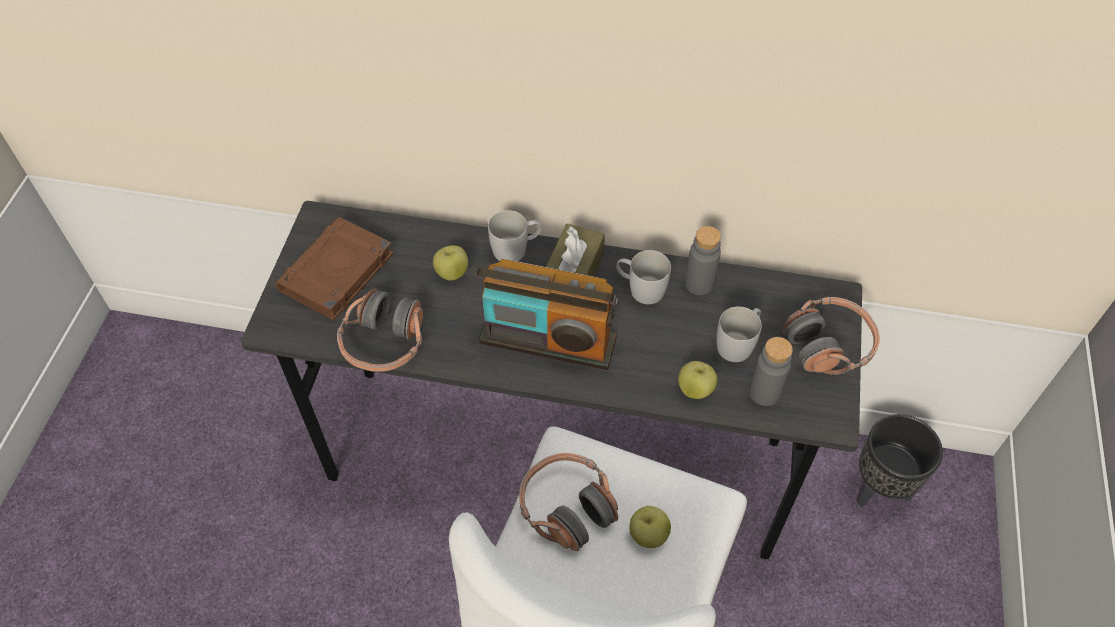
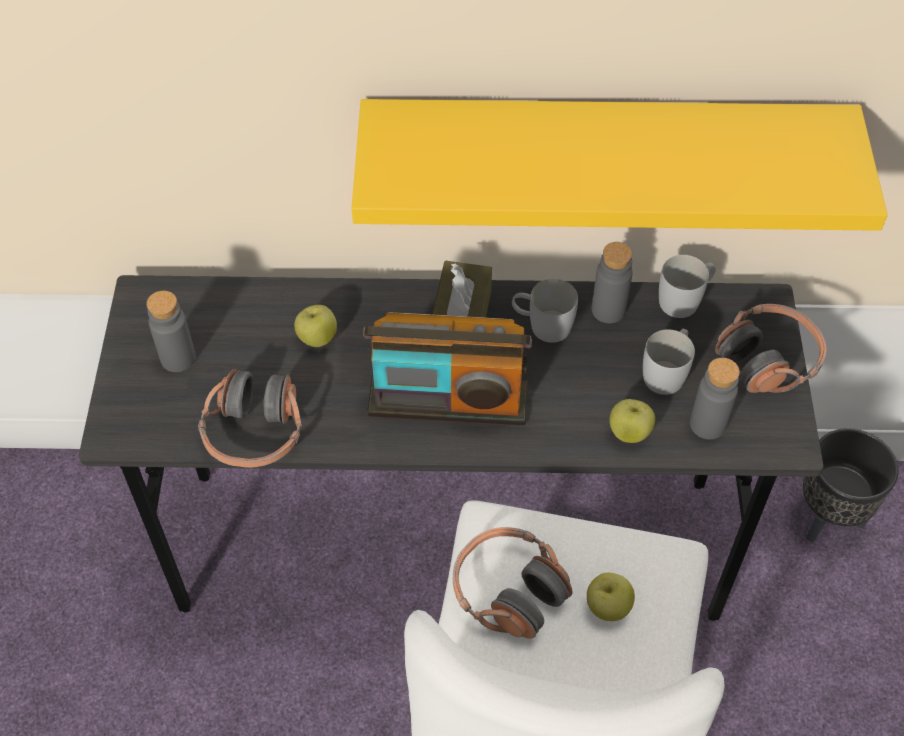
camera: 10 degrees left, 0 degrees up
brown book [275,217,394,320] -> grey bottle [147,291,196,372]
white mug [488,210,541,261] -> white mug moved to [659,255,716,318]
none -> yellow shelf [351,99,888,231]

